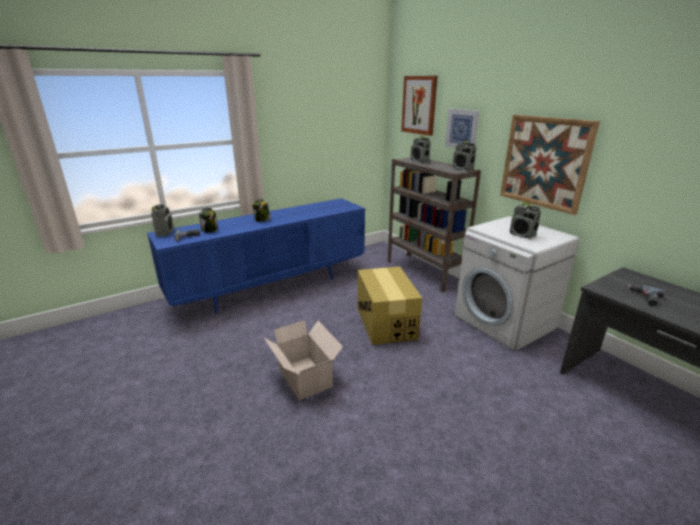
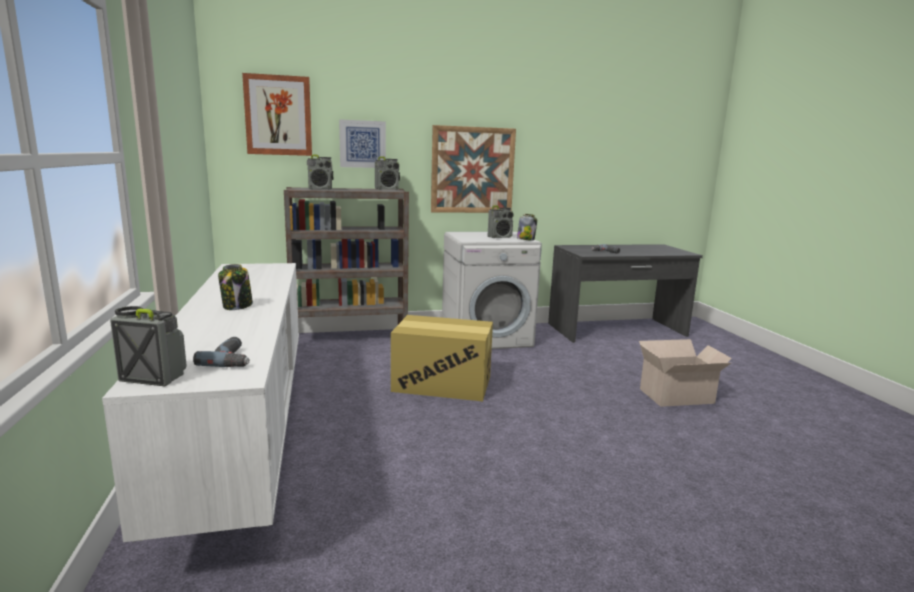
camera: 70 degrees left, 10 degrees down
blue cabinet [147,198,365,314] -> white cabinet [102,263,299,542]
jar [199,208,218,233] -> jar moved to [517,214,537,240]
cardboard box [264,320,343,400] -> cardboard box moved to [639,339,732,407]

